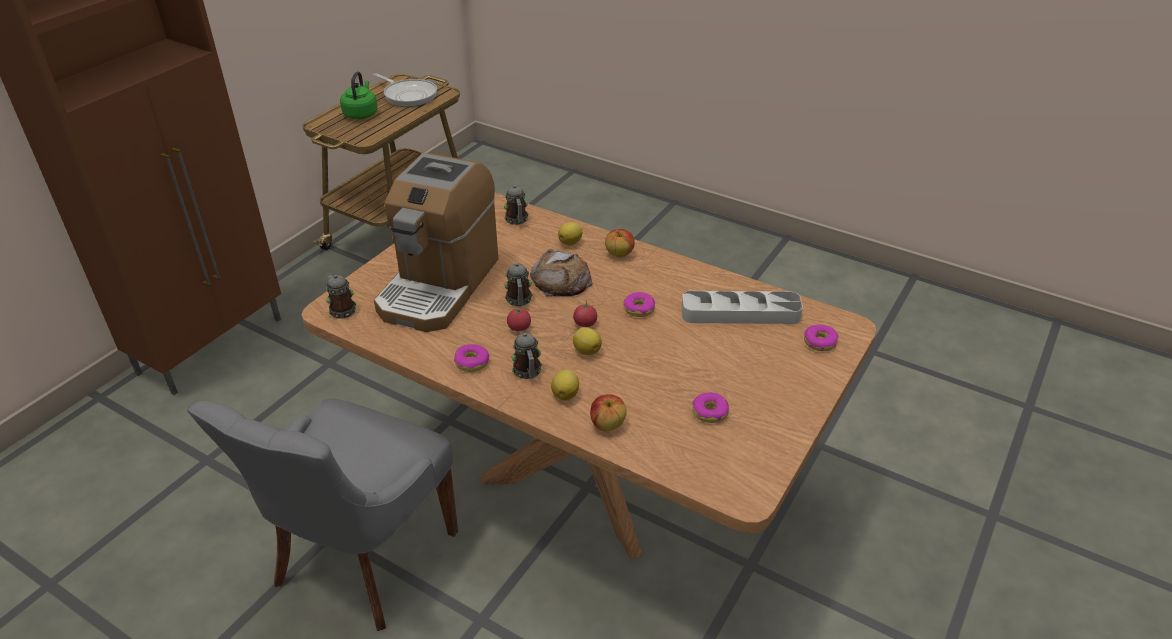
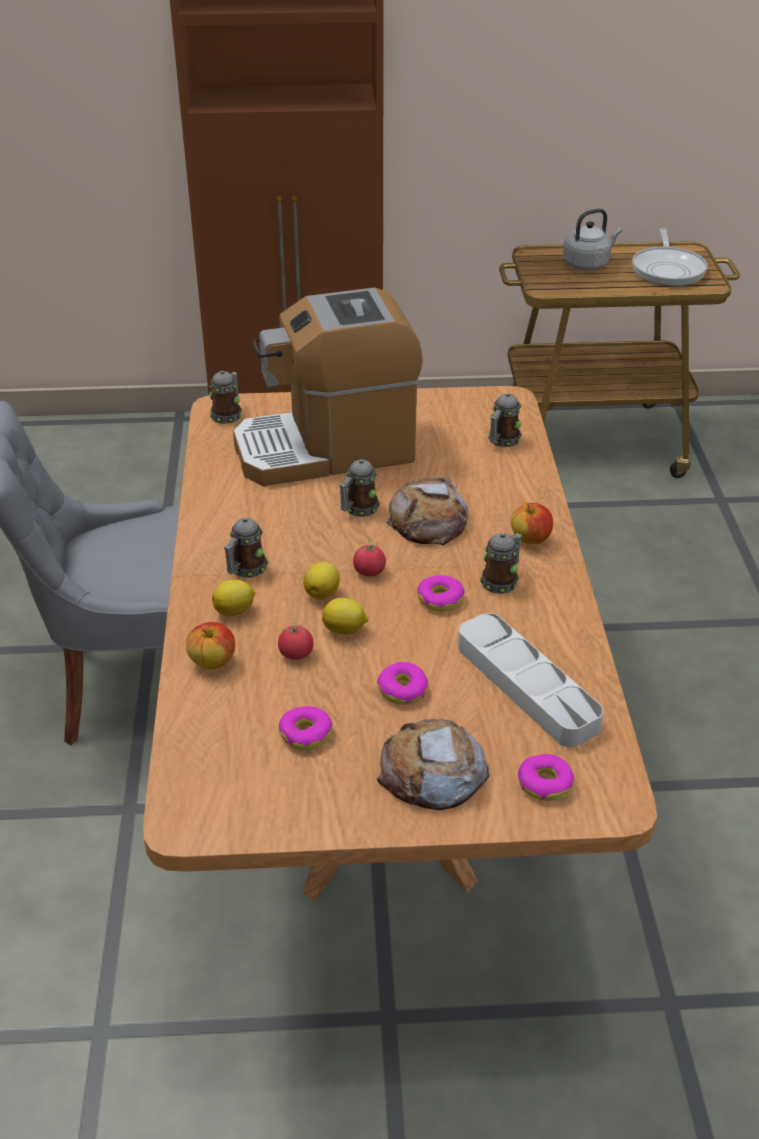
camera: 55 degrees right, 0 degrees up
green kettle [340,71,377,119] -> grey kettle [563,208,622,270]
donut [454,344,490,372] -> donut moved to [377,662,428,705]
tomato [507,307,531,331] -> tomato moved to [278,622,314,660]
lemon [558,222,582,246] -> lemon moved to [322,598,368,635]
none -> bread [377,719,489,810]
none -> mug [480,533,522,594]

